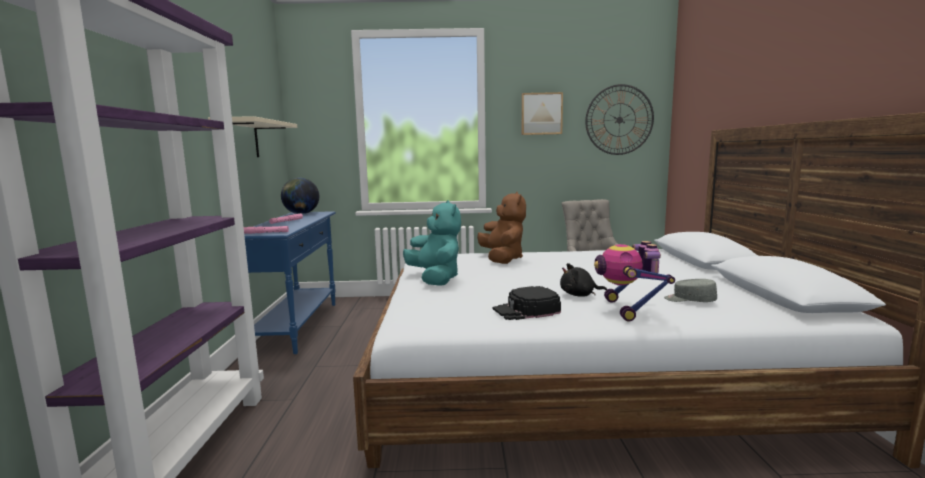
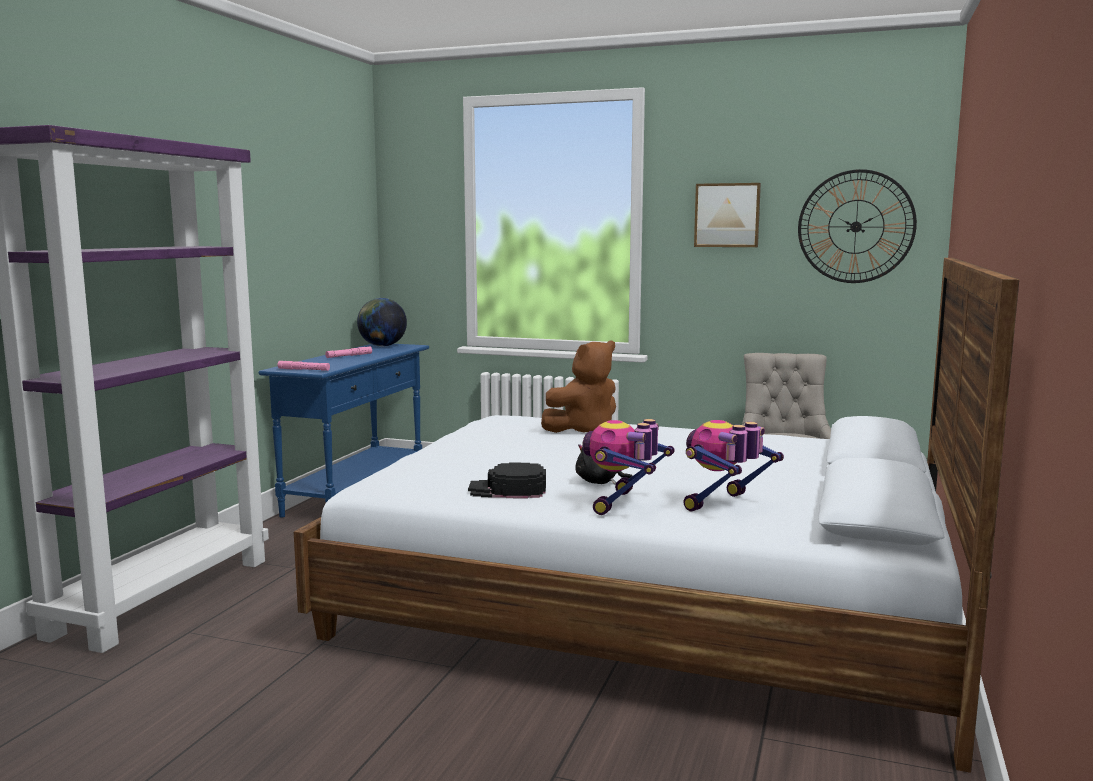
camera: 20 degrees right, 0 degrees up
beige shelf [208,116,297,157] -> none
turquoise plush toy [403,200,461,286] -> none
brown plush toy [477,192,526,264] -> brown plush toy turned 45 degrees clockwise [541,340,616,433]
grey cap [664,279,717,302] -> toy robot [684,420,784,511]

